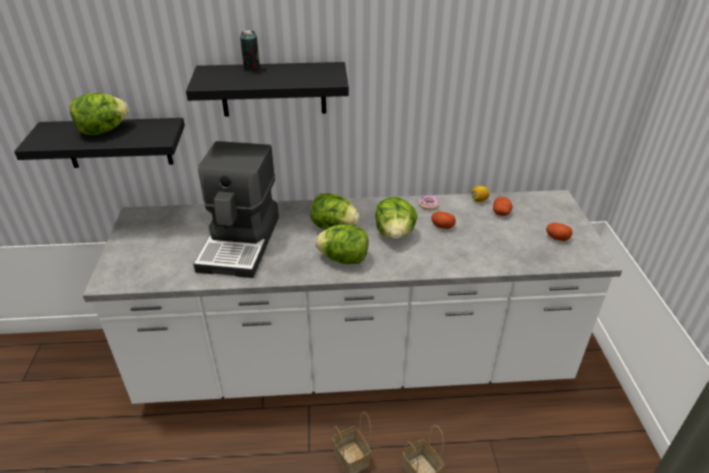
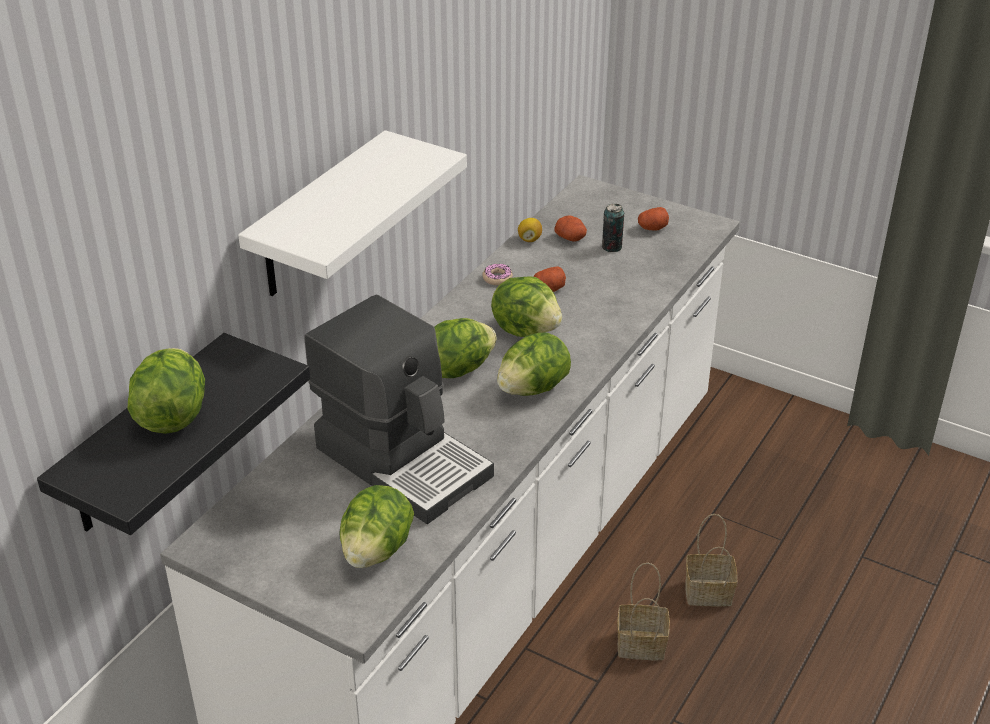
camera: 55 degrees left, 0 degrees up
black shelf [186,62,349,117] -> white shelf [238,130,467,296]
can [240,30,260,72] -> can moved to [602,204,624,252]
none -> lettuce [339,485,414,568]

